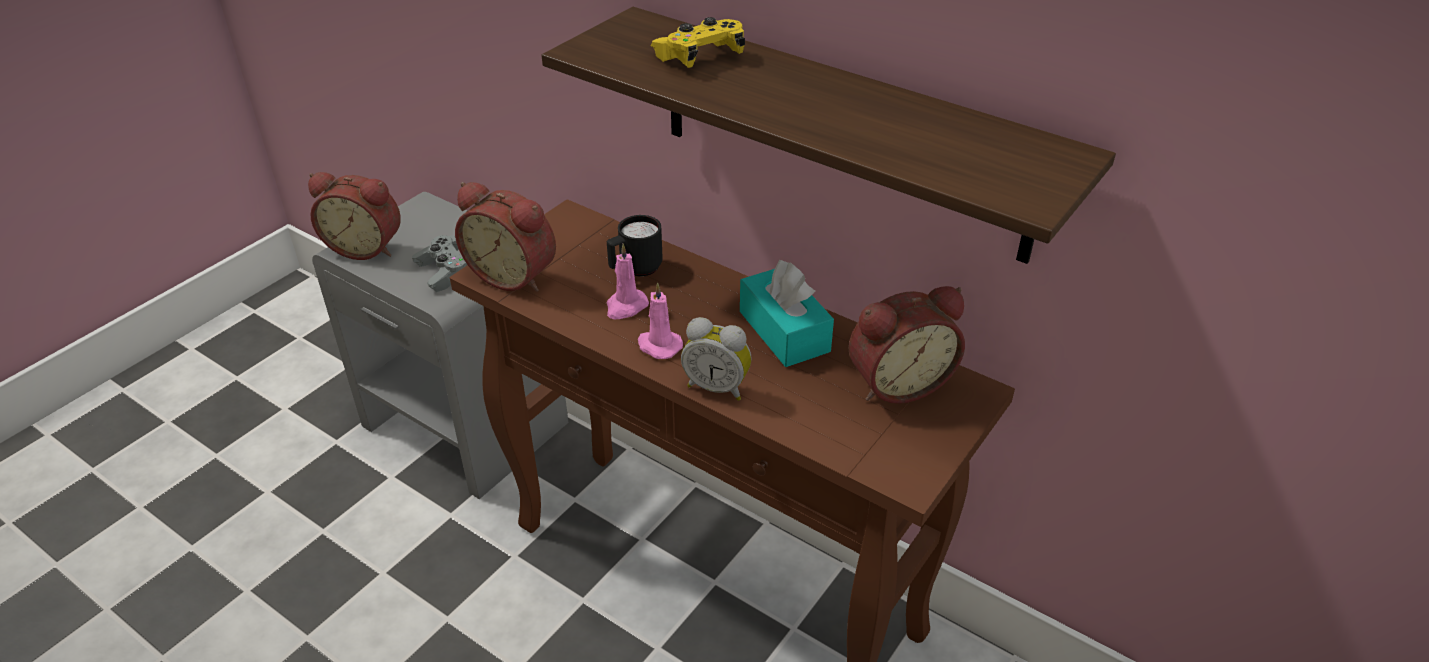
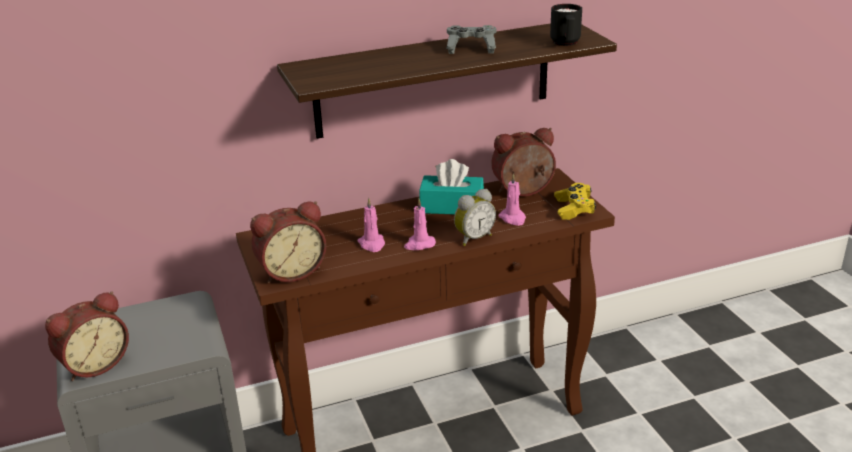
camera: 55 degrees left, 10 degrees down
grey game controller [412,235,467,292] -> grey game controller moved to [446,25,496,54]
black mug [607,215,663,277] -> black mug moved to [550,4,582,46]
yellow game controller [651,17,745,68] -> yellow game controller moved to [554,183,596,220]
alarm clock [849,286,965,404] -> alarm clock turned 120 degrees counterclockwise [491,128,556,196]
none -> pink candle [498,173,526,226]

